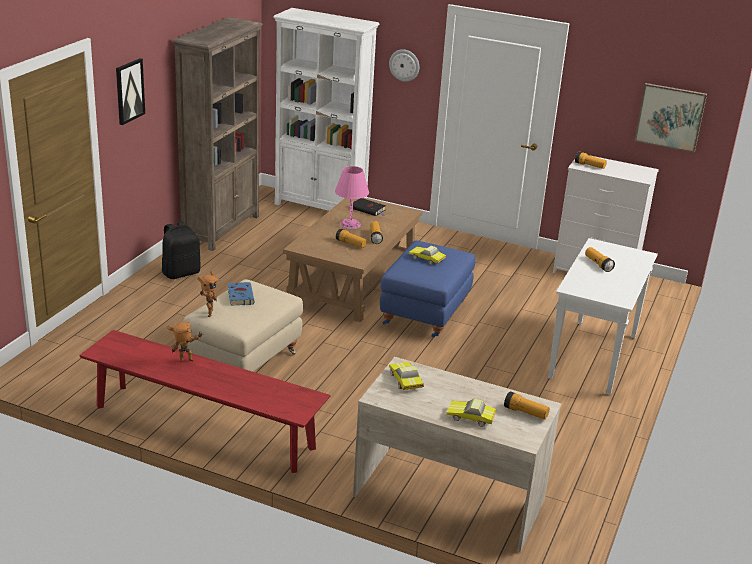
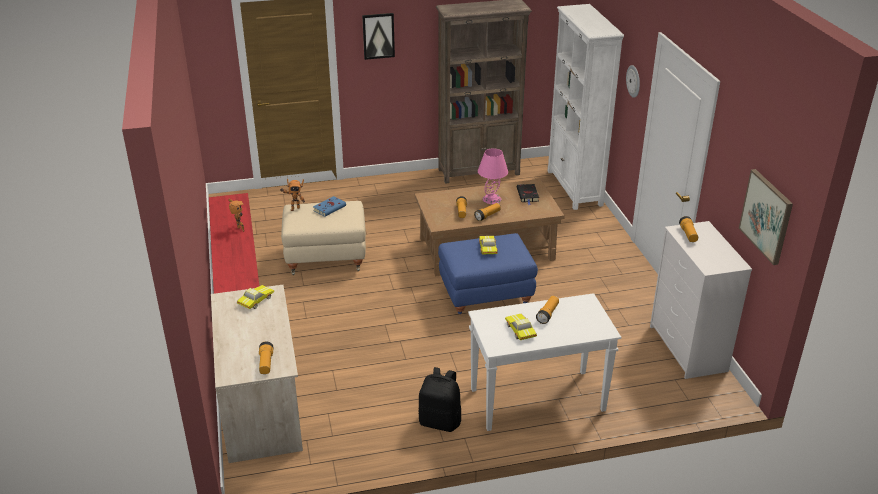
camera: 55 degrees right, 5 degrees up
black backpack [162,221,200,279] -> black backpack moved to [418,367,461,432]
toy car [446,399,496,427] -> toy car moved to [505,314,537,340]

